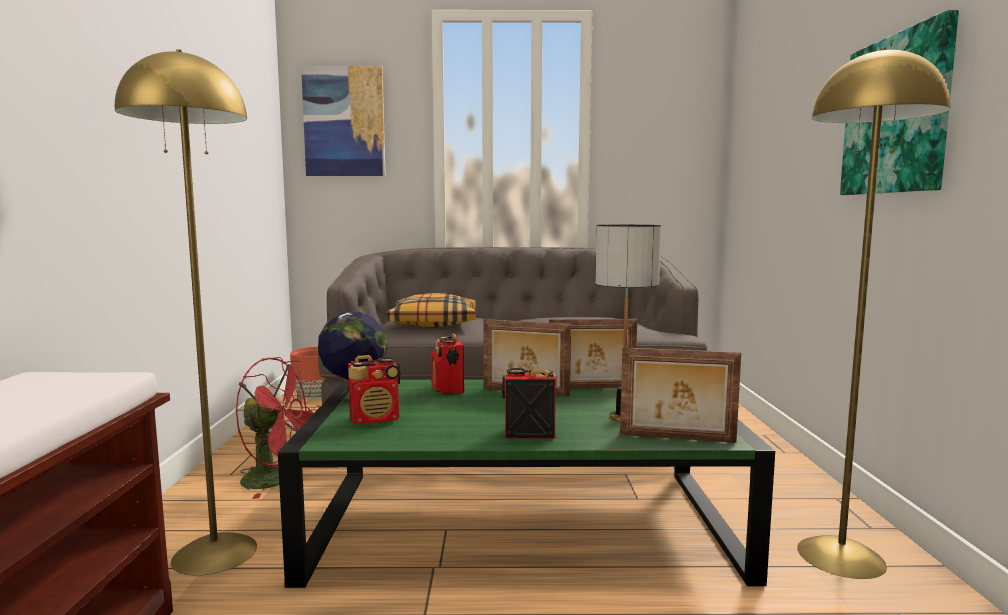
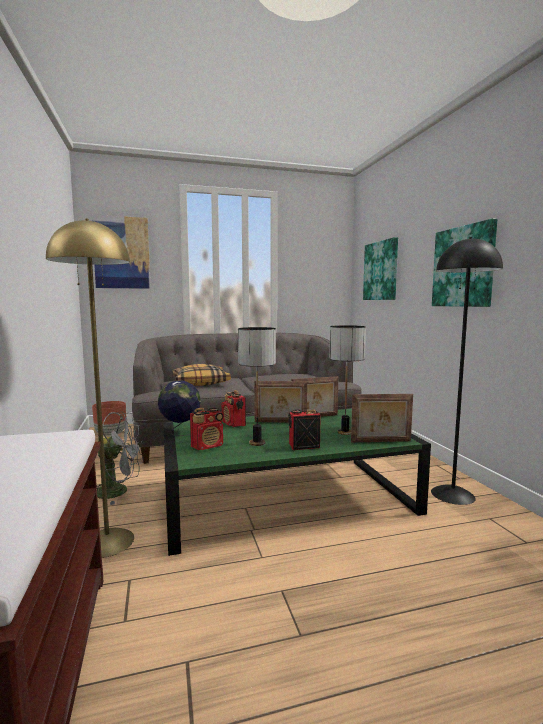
camera: 15 degrees left, 0 degrees up
red fan [235,357,320,499] -> grey fan [97,412,144,505]
yellow floor lamp [797,47,951,579] -> black floor lamp [431,237,503,505]
none -> table lamp [238,327,276,446]
none -> picture [363,237,398,300]

